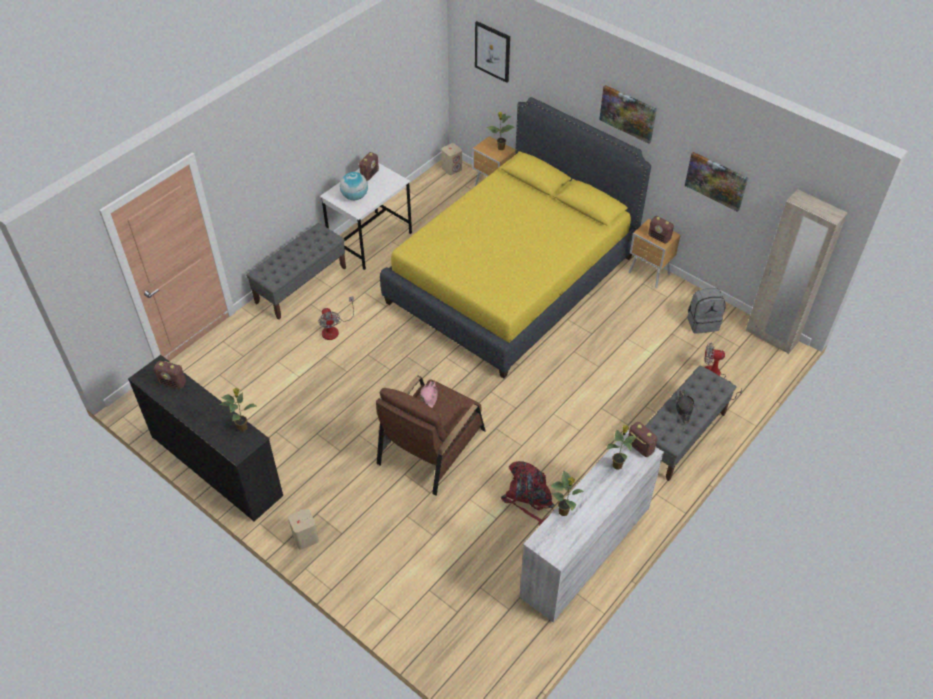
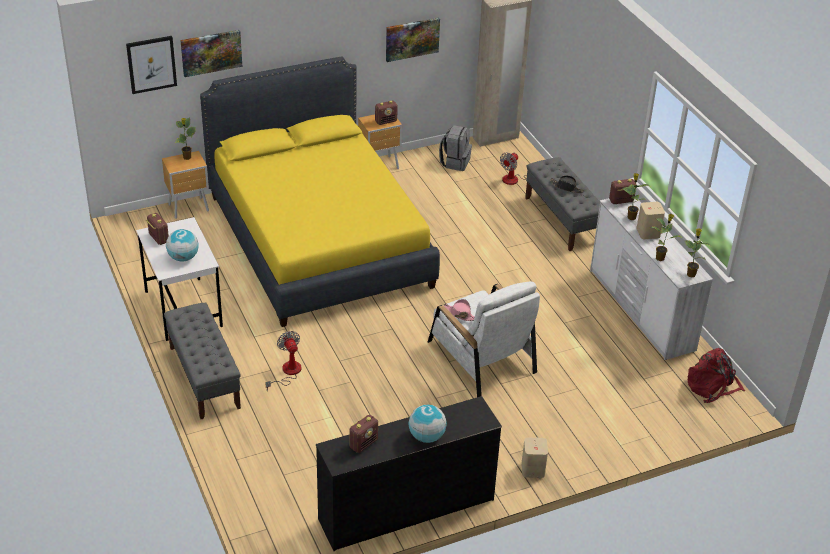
camera: 65 degrees left, 10 degrees down
potted plant [219,388,258,432] -> potted plant moved to [684,228,712,277]
fan [318,296,354,340] -> fan turned 120 degrees counterclockwise [265,331,301,391]
brown armchair [376,376,486,496] -> white armchair [428,281,540,397]
beige speaker [441,143,462,175] -> beige speaker moved to [636,202,665,239]
red backpack [501,461,555,525] -> red backpack moved to [688,348,745,403]
picture [599,85,657,144] -> picture moved to [180,30,242,77]
none -> globe [408,404,447,443]

